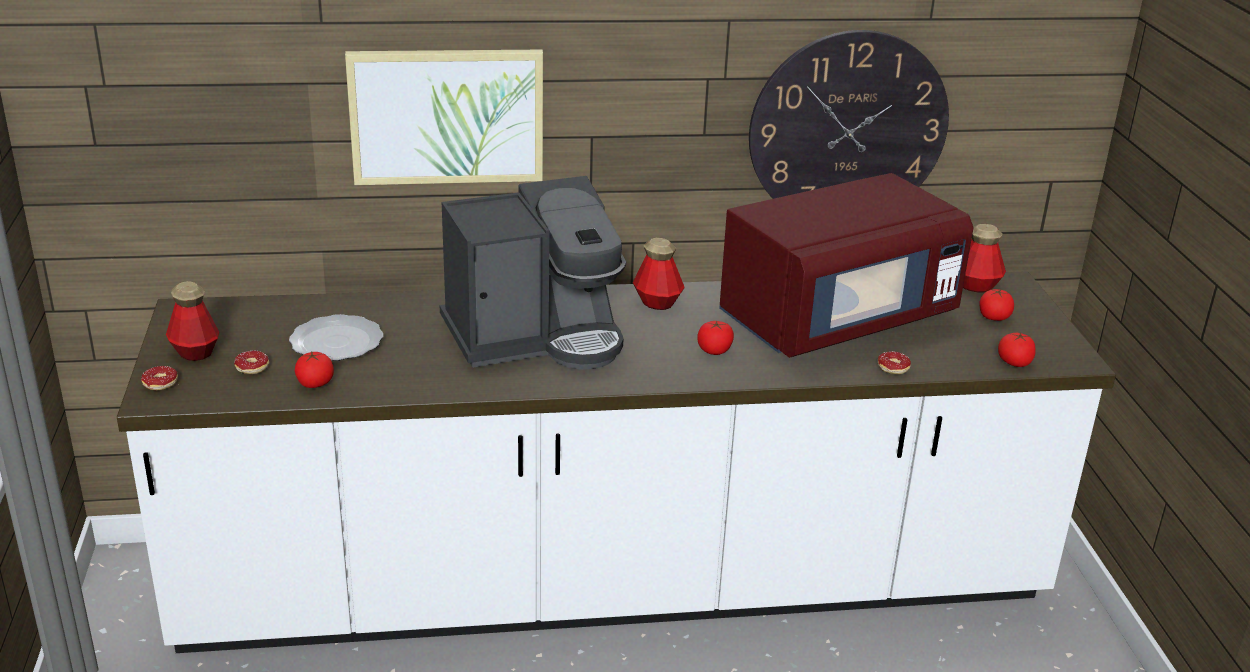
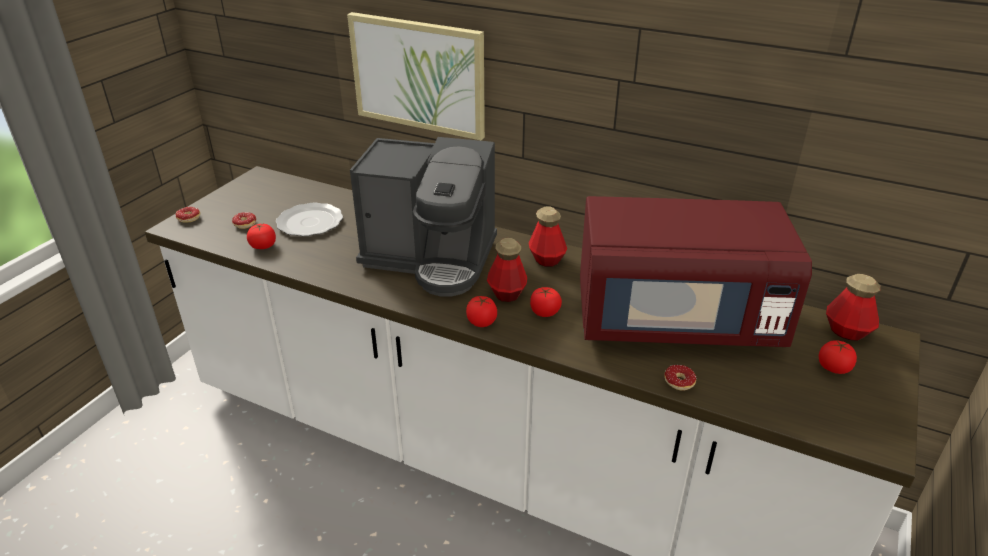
camera: 35 degrees right, 5 degrees up
bottle [166,281,219,361] -> bottle moved to [487,238,527,302]
wall clock [749,30,949,199] -> none
tomato [998,332,1036,367] -> tomato moved to [466,296,497,327]

